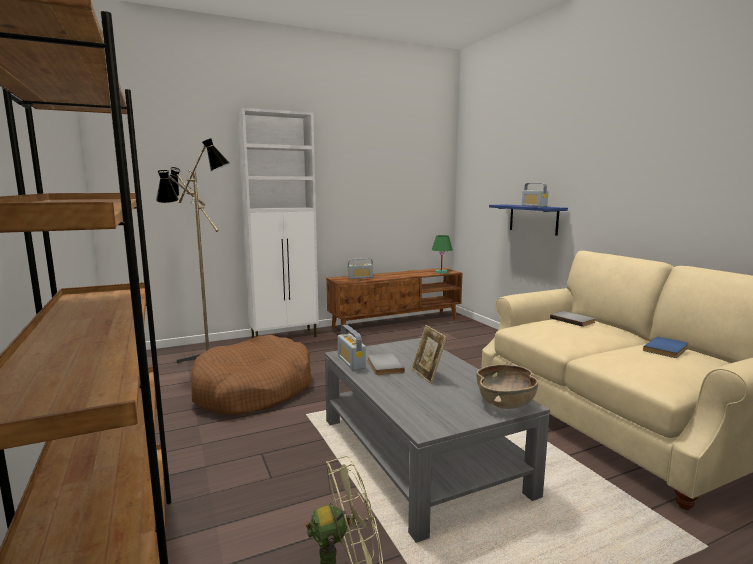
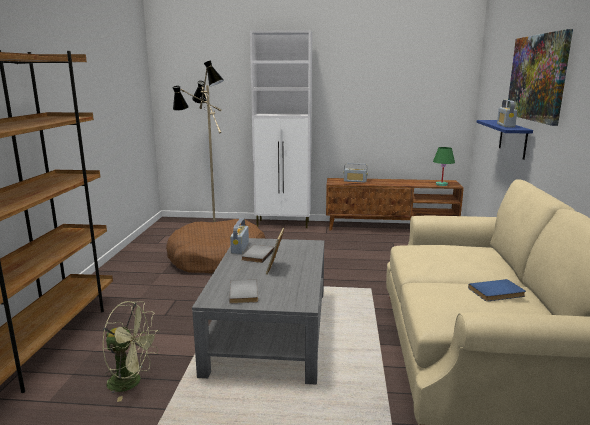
camera: 30 degrees right, 5 degrees up
brown bowl [476,364,538,409] -> none
grey book [550,311,596,327] -> grey book moved to [229,280,258,303]
none -> picture [507,29,573,126]

